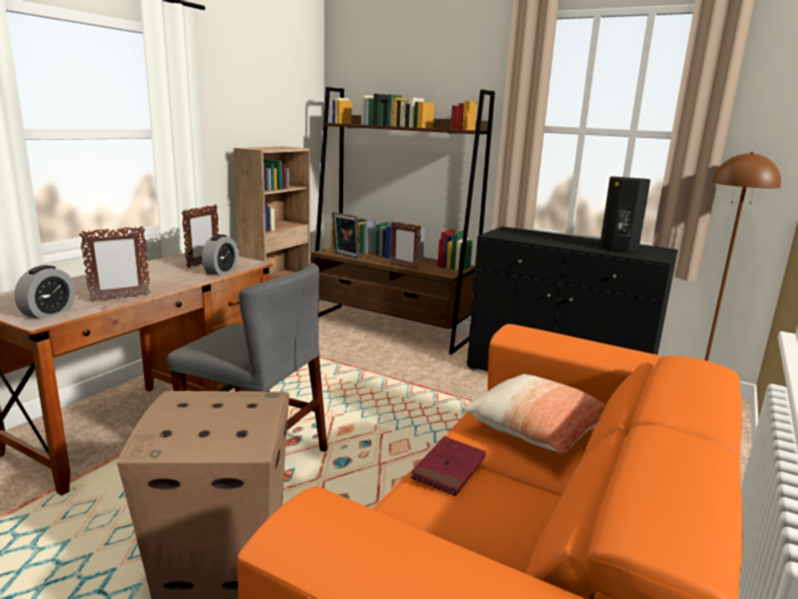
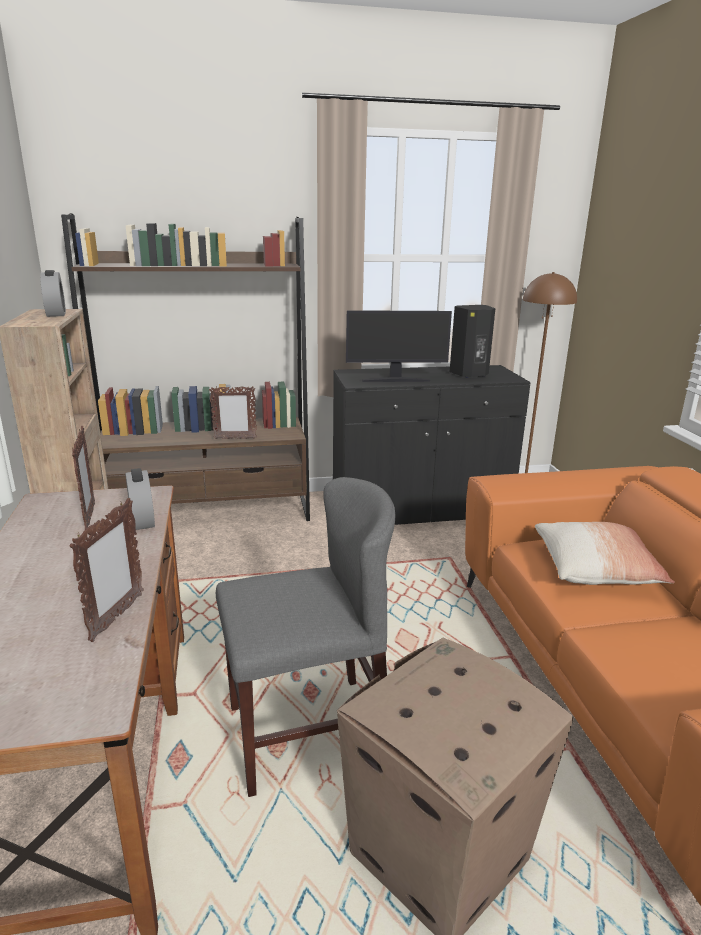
camera: 40 degrees left, 5 degrees up
alarm clock [14,265,75,319] -> alarm clock moved to [40,270,66,317]
picture frame [332,212,360,259] -> none
red book [410,436,486,496] -> none
none -> monitor [346,310,452,382]

